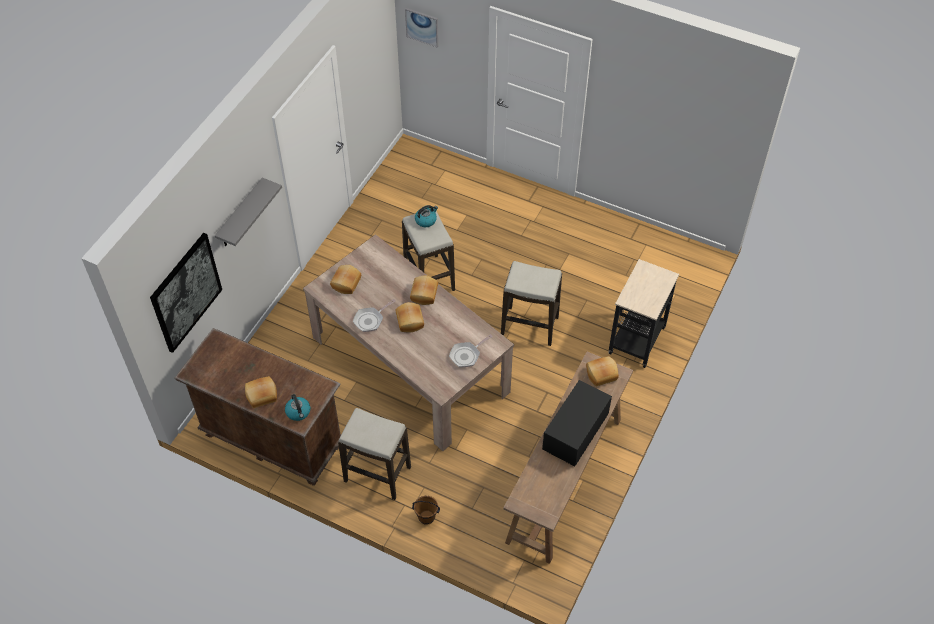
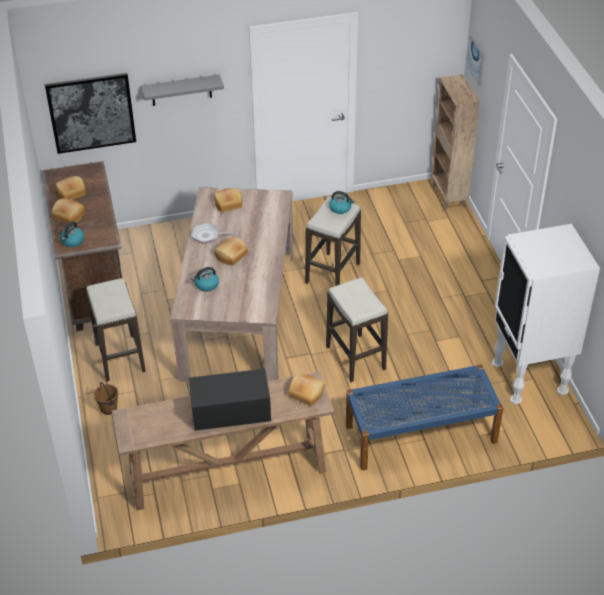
camera: 50 degrees right, 10 degrees down
bread [410,275,438,305] -> bread moved to [55,176,86,200]
frying pan [449,334,493,367] -> none
cart [608,259,679,368] -> blue bench [346,364,503,471]
none -> kettle [191,267,219,292]
none -> brown bookcase [431,74,480,211]
none -> white cabinet [492,224,600,404]

